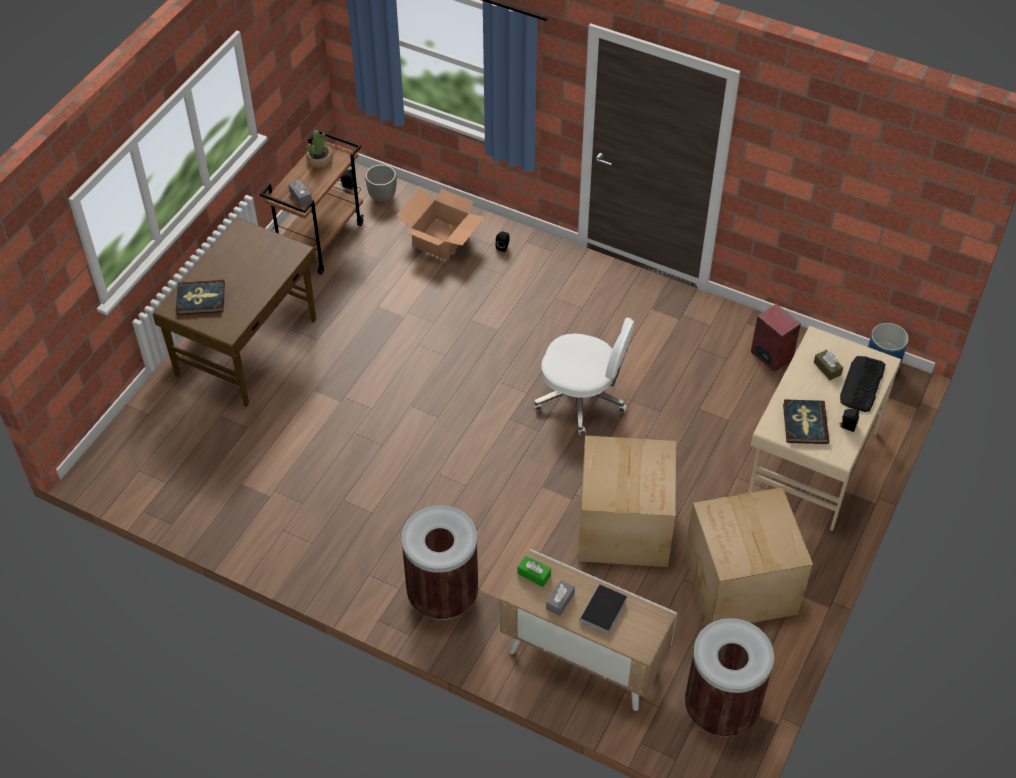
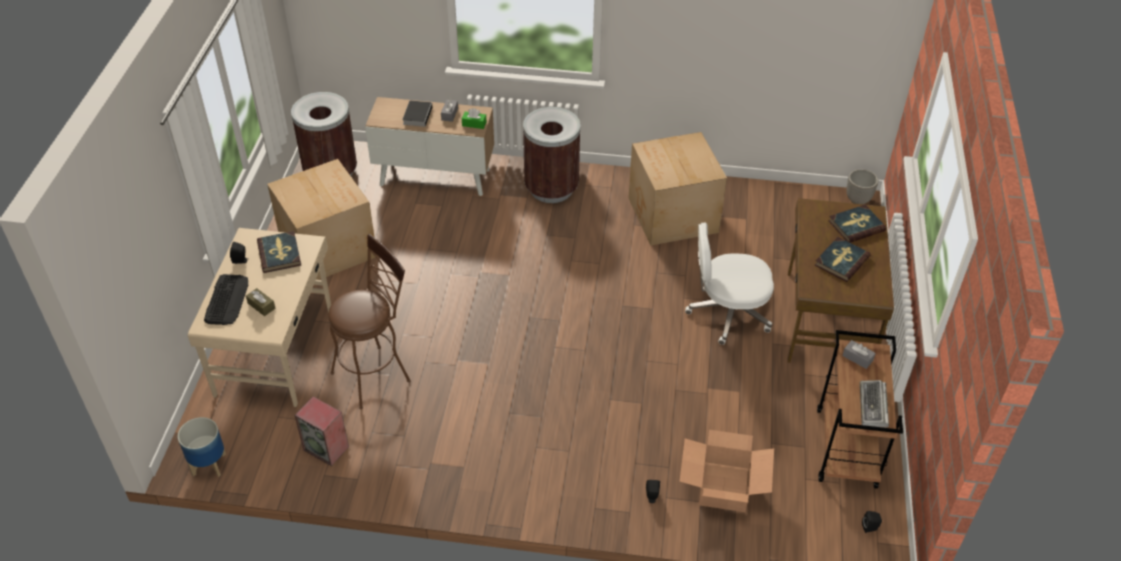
camera: 160 degrees right, 5 degrees down
potted plant [306,130,333,168] -> keyboard [860,380,889,428]
planter [365,164,396,202] -> planter moved to [847,169,878,204]
white office chair [534,317,634,435] -> white office chair moved to [685,223,774,345]
cardboard box [578,435,676,567] -> cardboard box moved to [628,132,727,246]
none -> brown stool [328,234,411,409]
none -> book [815,237,870,282]

